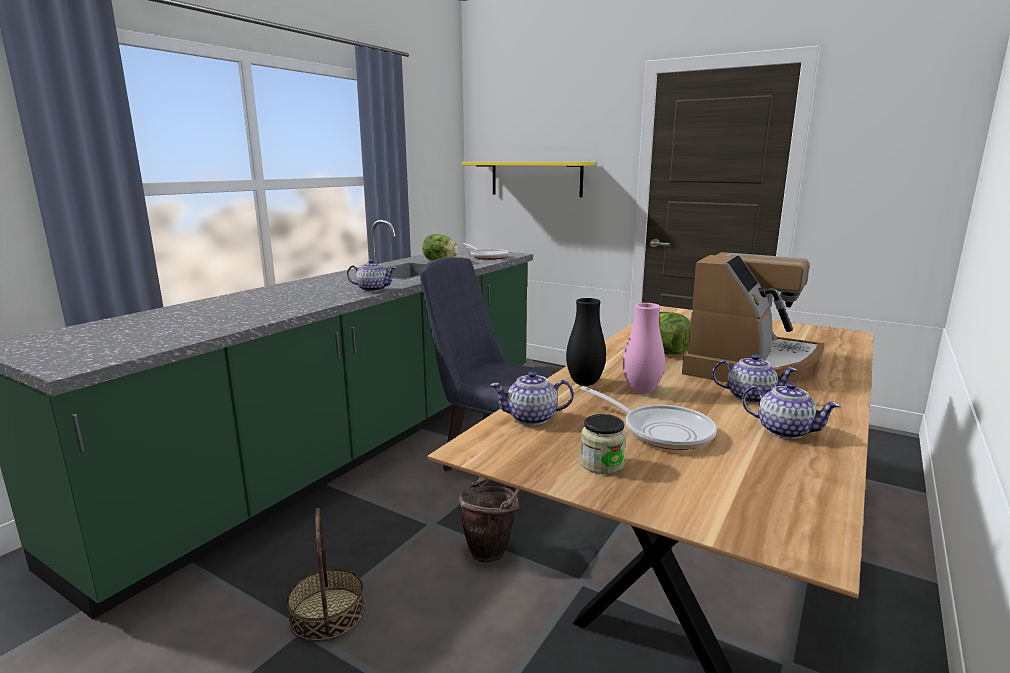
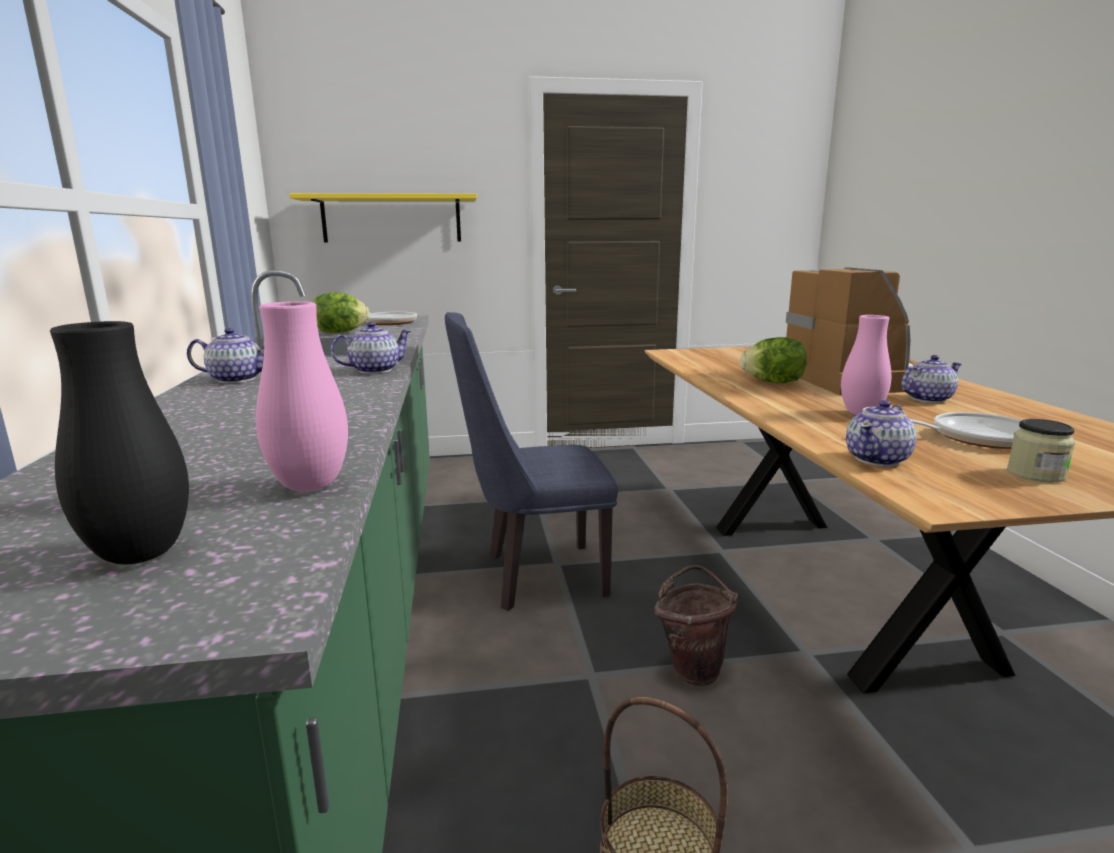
camera: 40 degrees left, 0 degrees up
black vase [566,298,606,386] -> black vase moved to [50,321,189,565]
teapot [742,382,840,439] -> teapot moved to [187,328,264,383]
none -> pink vase [256,301,348,492]

